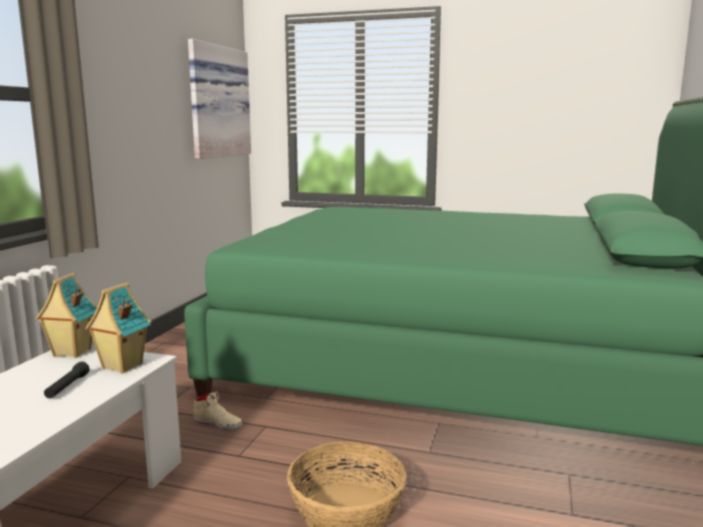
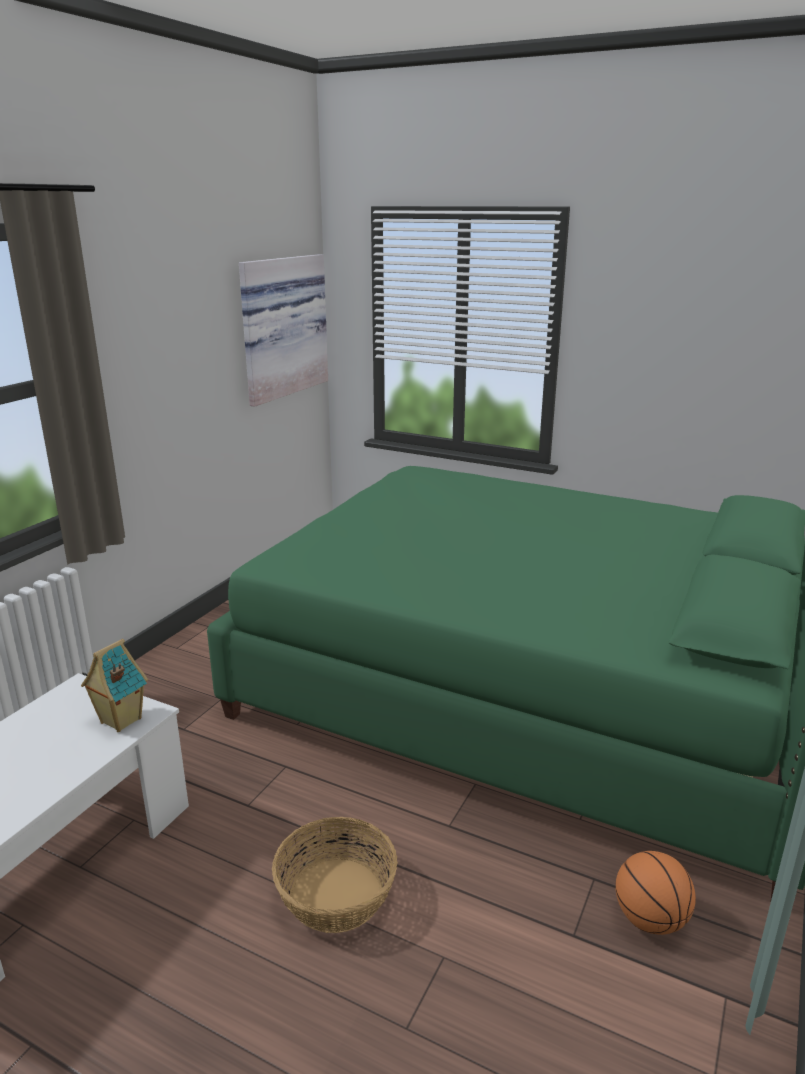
camera: 10 degrees right, 10 degrees up
toy house [35,273,97,358] -> none
black flashlight [44,362,90,399] -> none
beige shoe [193,391,243,429] -> none
none -> basketball [615,851,696,935]

